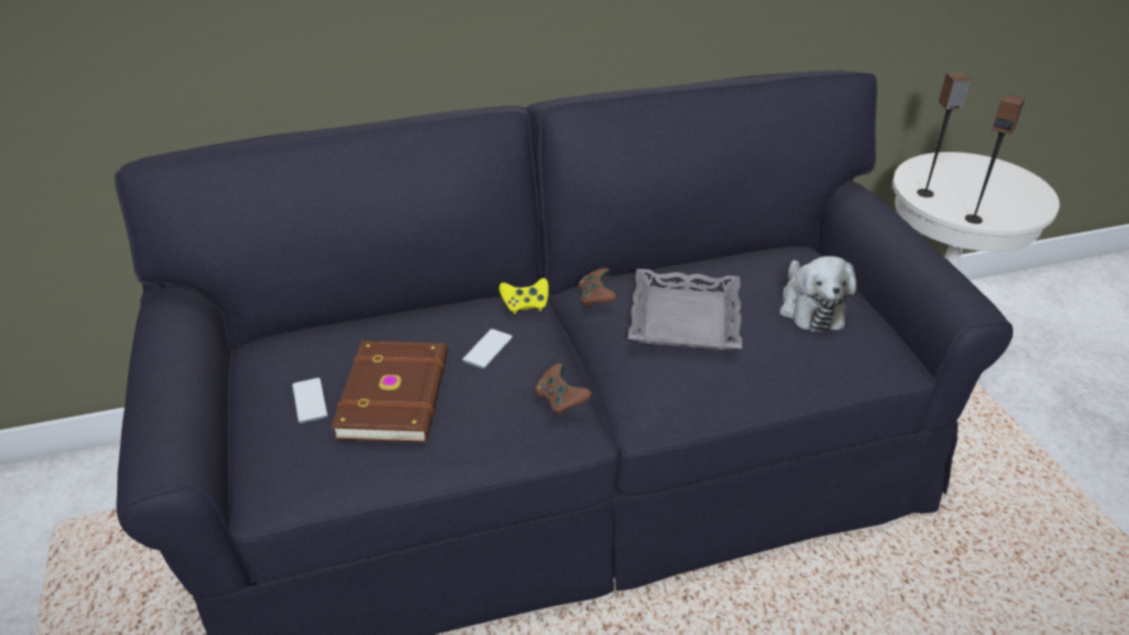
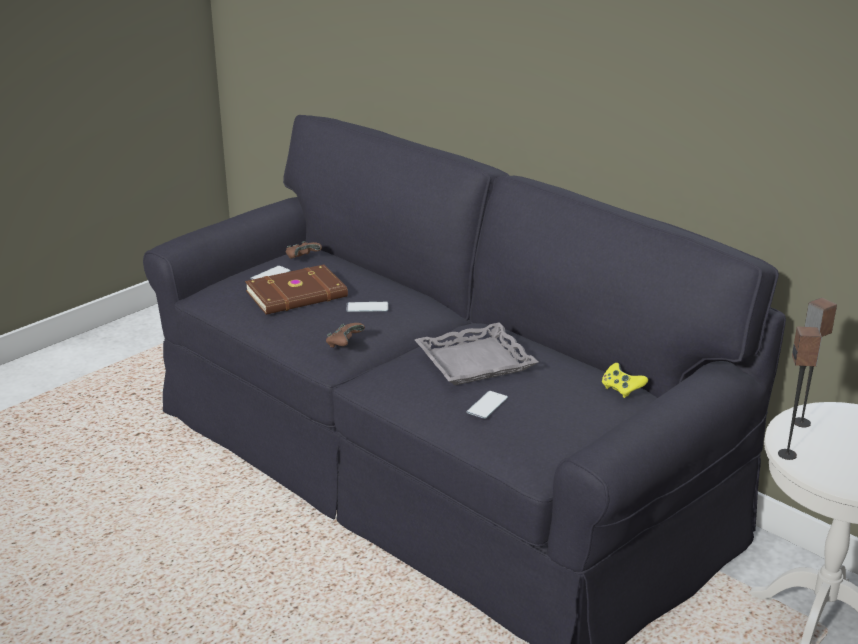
camera: 60 degrees right, 10 degrees down
yellow game controller [499,278,549,314] -> yellow game controller moved to [602,363,648,398]
brown game controller [578,268,617,307] -> brown game controller moved to [286,241,322,259]
plush toy [779,256,858,332] -> none
none -> phone [466,391,508,419]

